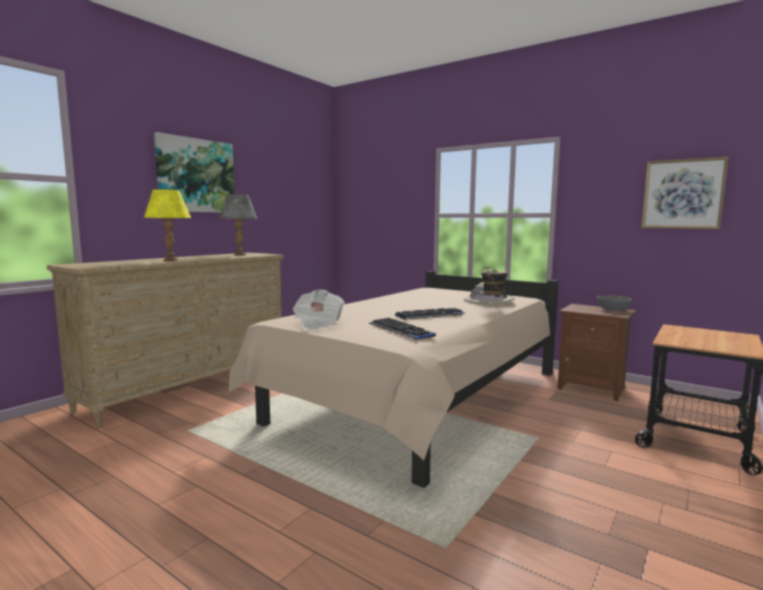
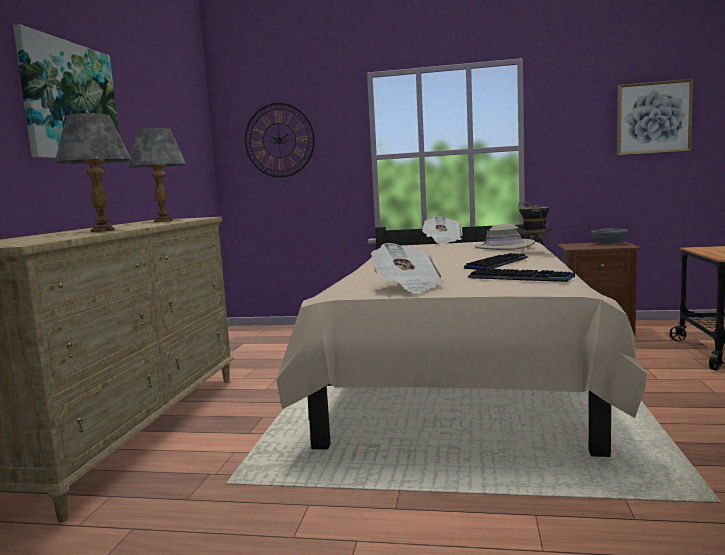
camera: 25 degrees left, 0 degrees up
yellow table lamp [144,189,191,261] -> grey table lamp [55,113,132,232]
none -> wall clock [245,103,315,178]
none -> newspaper [422,216,463,244]

